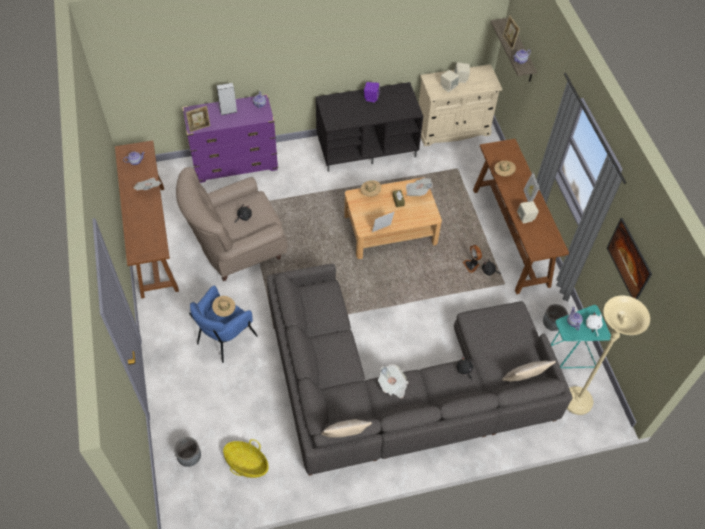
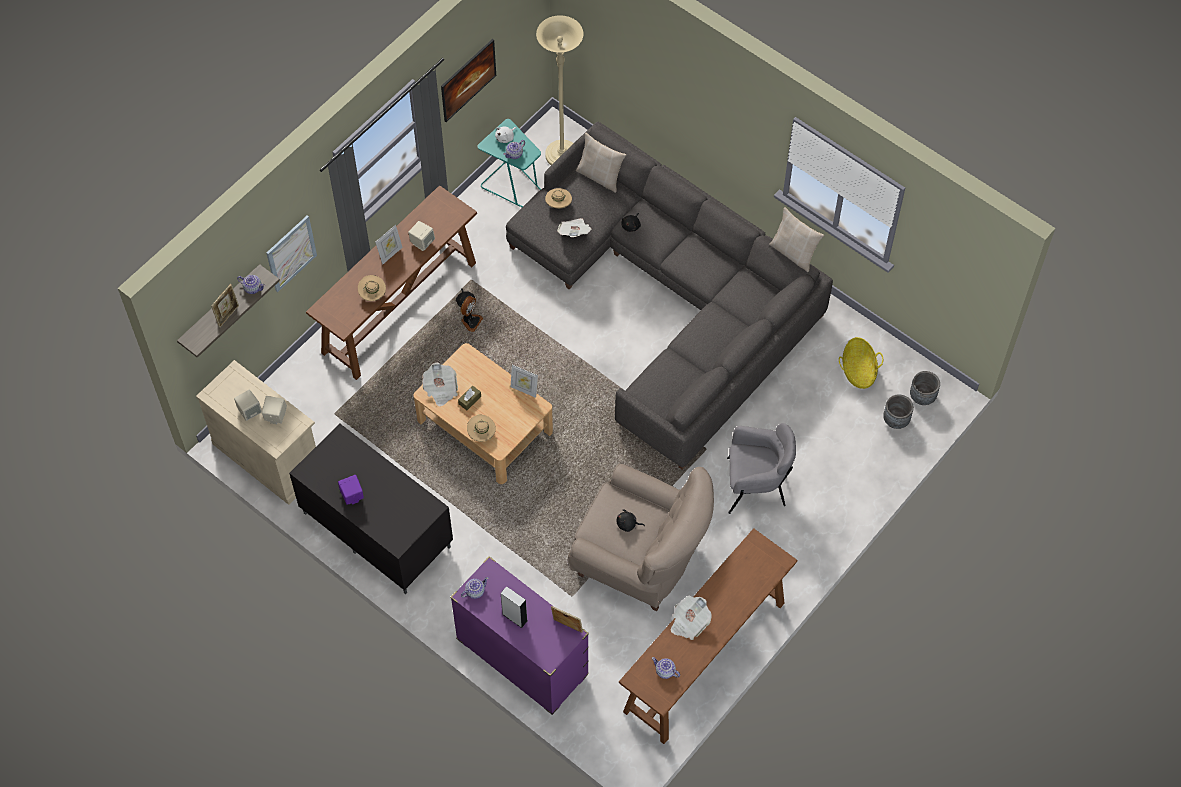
camera: 125 degrees left, 5 degrees up
blue armchair [189,286,258,363] -> grey armchair [727,423,796,514]
beige hat [212,296,236,317] -> beige hat moved to [545,188,572,209]
newspaper [378,364,408,398] -> newspaper moved to [557,218,592,237]
grey planter [543,304,568,331] -> grey planter moved to [910,371,940,405]
none -> picture [266,215,317,292]

